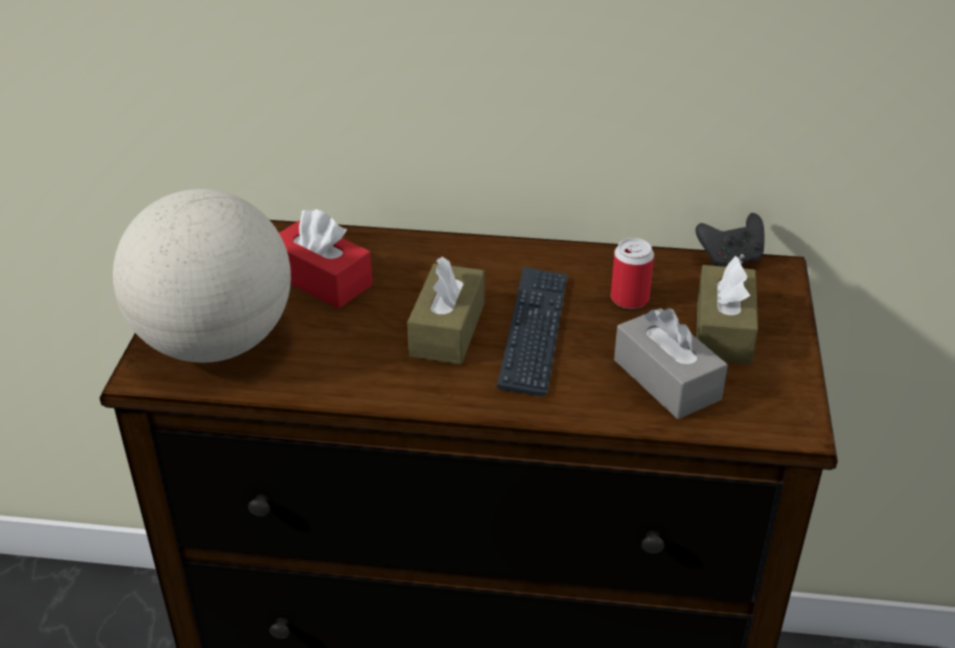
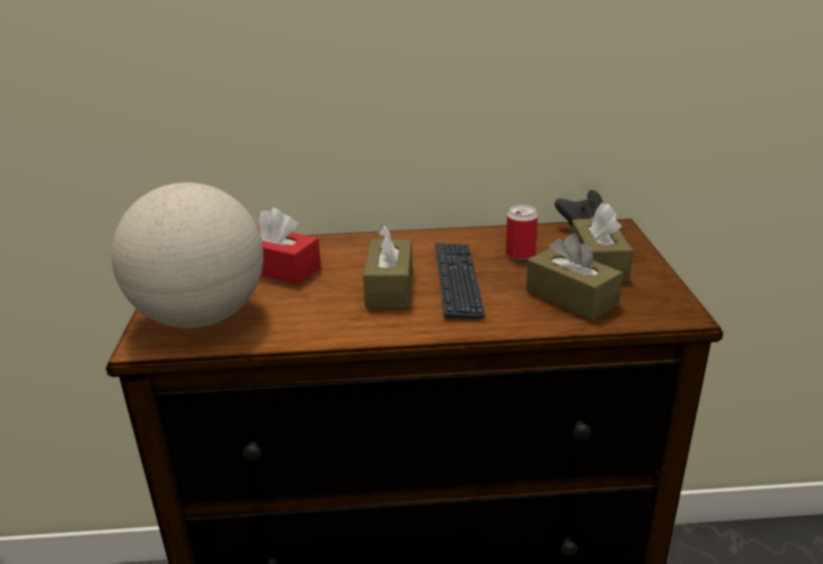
camera: 10 degrees left, 10 degrees down
grey tissue box [614,308,728,419] -> brown tissue box [526,234,623,320]

